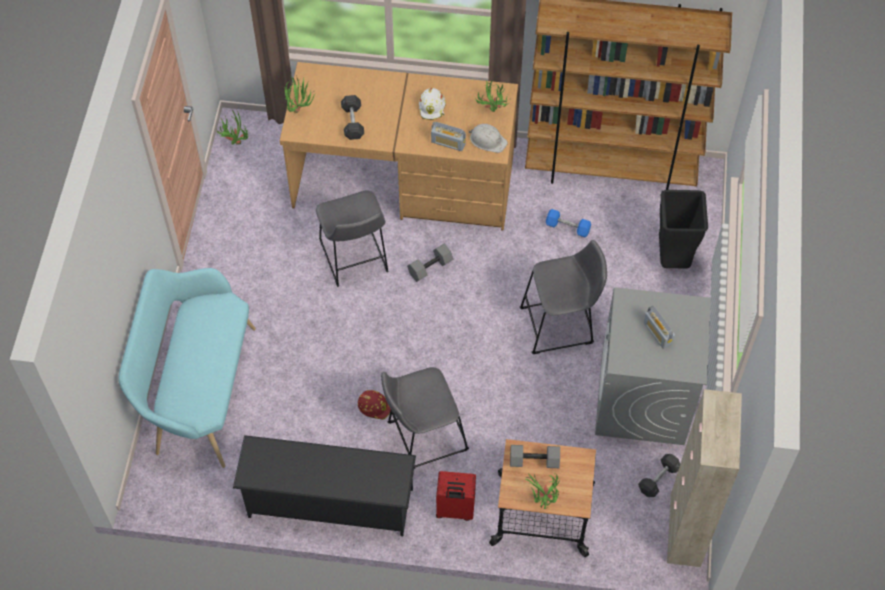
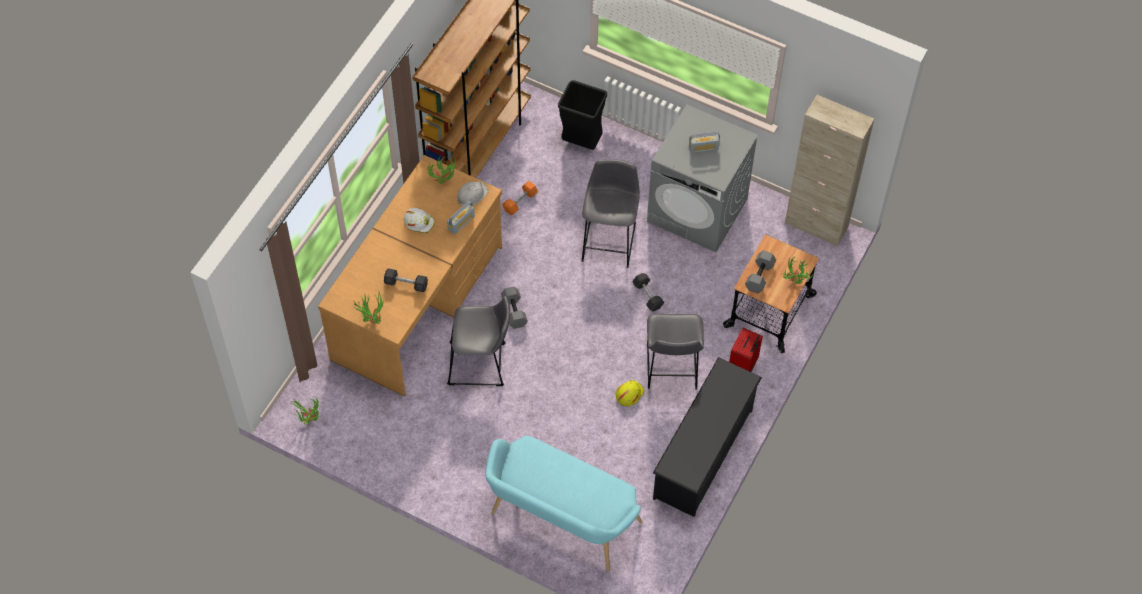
camera: 70 degrees left, 0 degrees up
red hard hat [358,390,391,420] -> yellow hard hat [616,380,644,406]
blue dumbbell [546,209,591,237] -> orange dumbbell [502,181,538,215]
grey dumbbell [638,454,680,497] -> grey dumbbell moved to [632,273,664,311]

